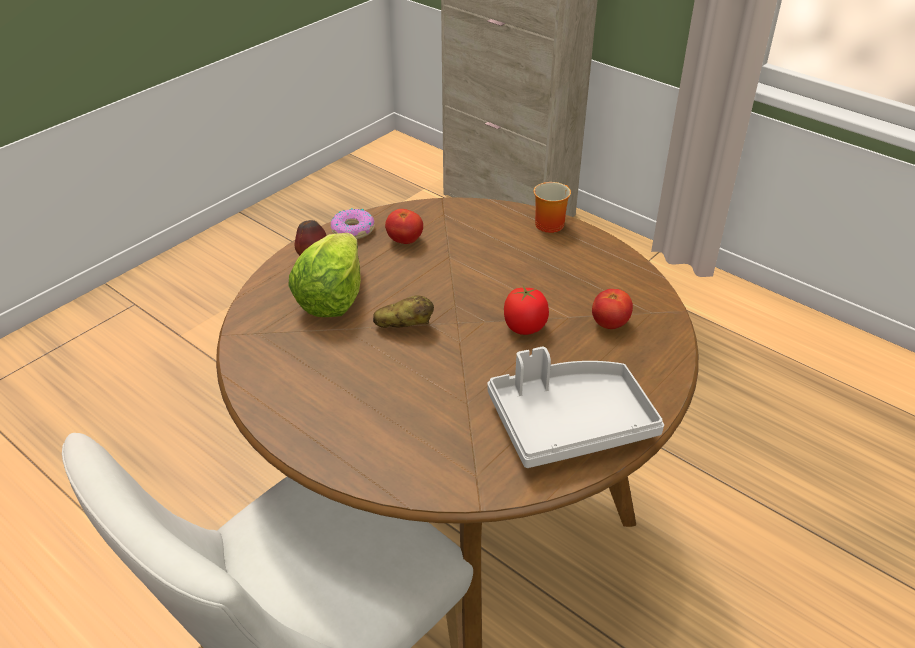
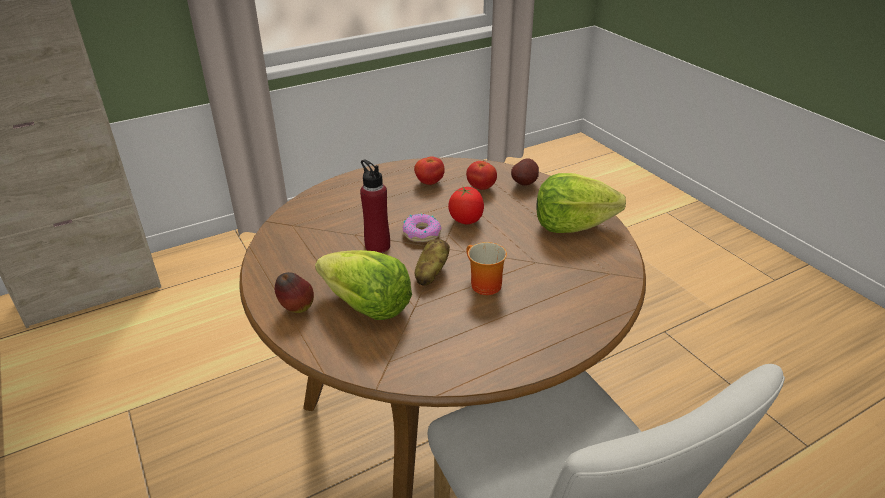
camera: 70 degrees left, 5 degrees down
donut [331,208,375,239] -> donut moved to [403,214,442,242]
tomato [385,209,423,244] -> tomato moved to [414,156,445,185]
grey tray [488,347,664,468] -> lettuce [537,173,626,233]
mug [534,182,571,233] -> mug moved to [466,242,507,295]
none -> red bottle [360,159,390,253]
none -> potato [511,159,539,186]

